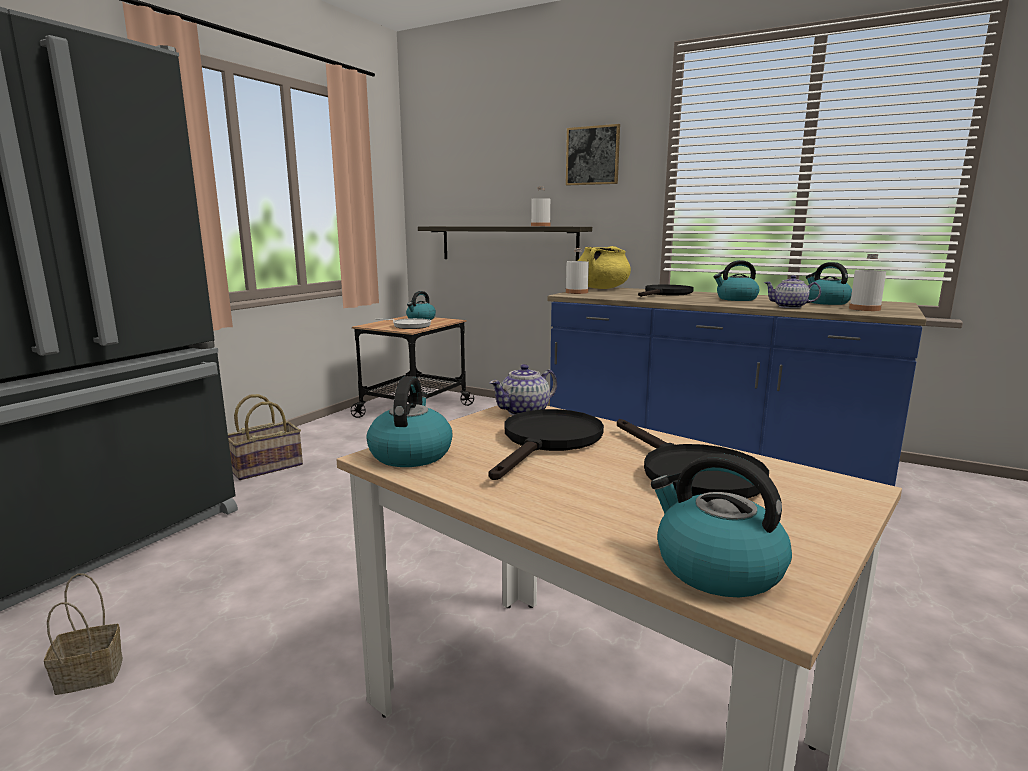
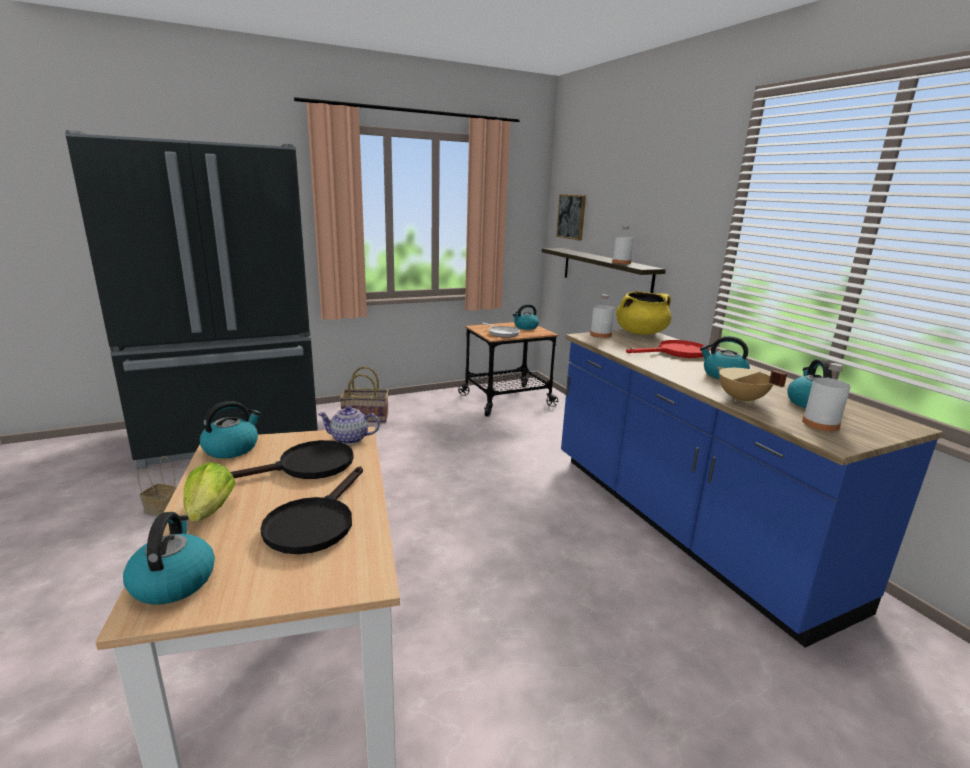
camera: 35 degrees right, 5 degrees up
picture [566,124,620,185] -> picture moved to [556,194,586,241]
black frying pan [638,285,694,297] -> red frying pan [626,340,710,358]
teapot [764,275,821,308] -> beige cooking pot [717,367,787,404]
none -> lettuce [184,462,235,521]

